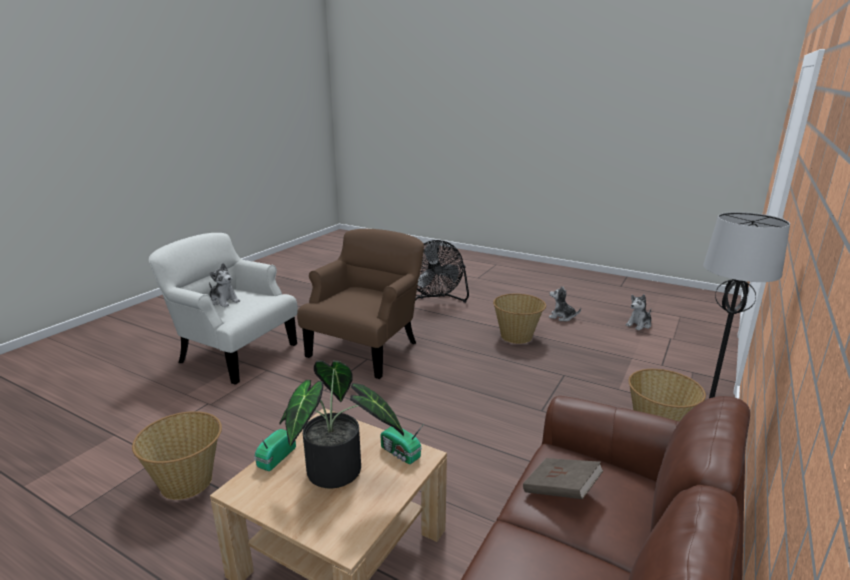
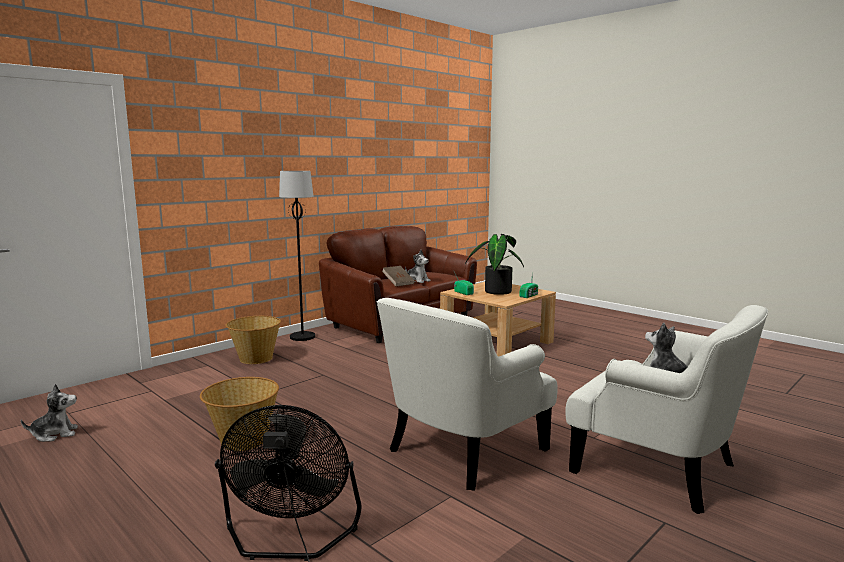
camera: 165 degrees left, 10 degrees down
basket [132,411,222,500] -> none
brown armchair [297,229,424,379] -> white armchair [377,298,558,491]
plush toy [549,286,581,321] -> plush toy moved to [405,250,430,283]

